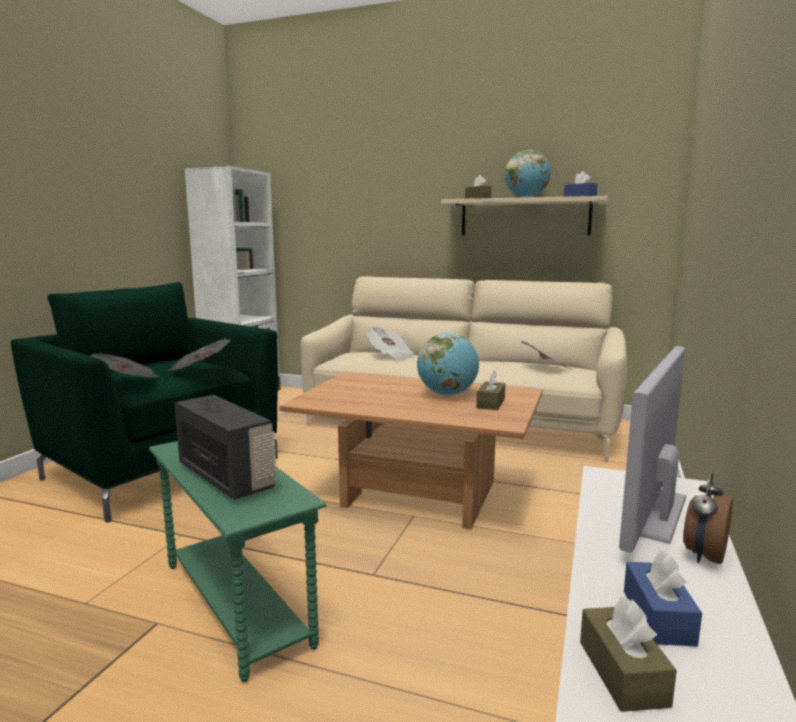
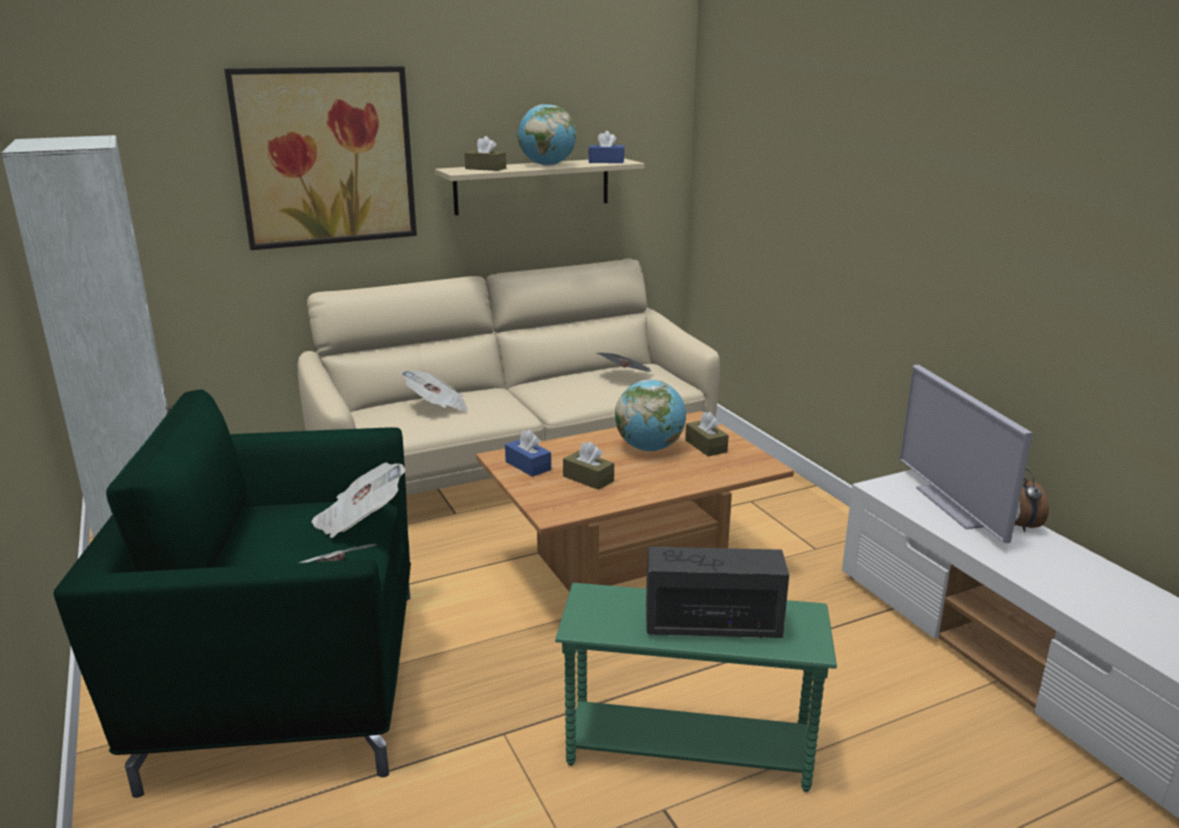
camera: 45 degrees left, 10 degrees up
brown tissue box [580,596,677,712] -> brown tissue box moved to [563,442,614,490]
blue tissue box [624,550,702,647] -> blue tissue box moved to [505,430,551,477]
none -> picture [224,66,417,250]

